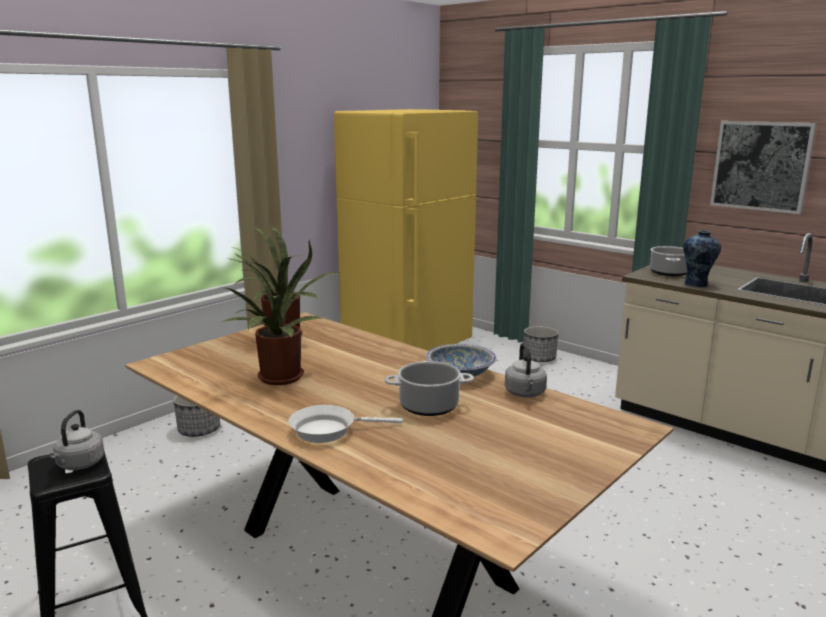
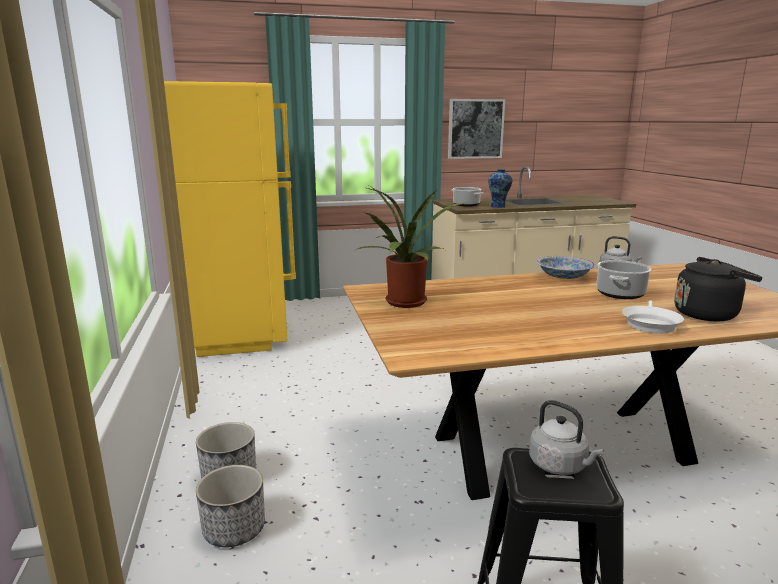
camera: 55 degrees left, 0 degrees up
potted plant [222,253,339,385] -> none
planter [524,326,558,362] -> planter moved to [196,465,265,547]
none -> black kettle [674,257,763,322]

